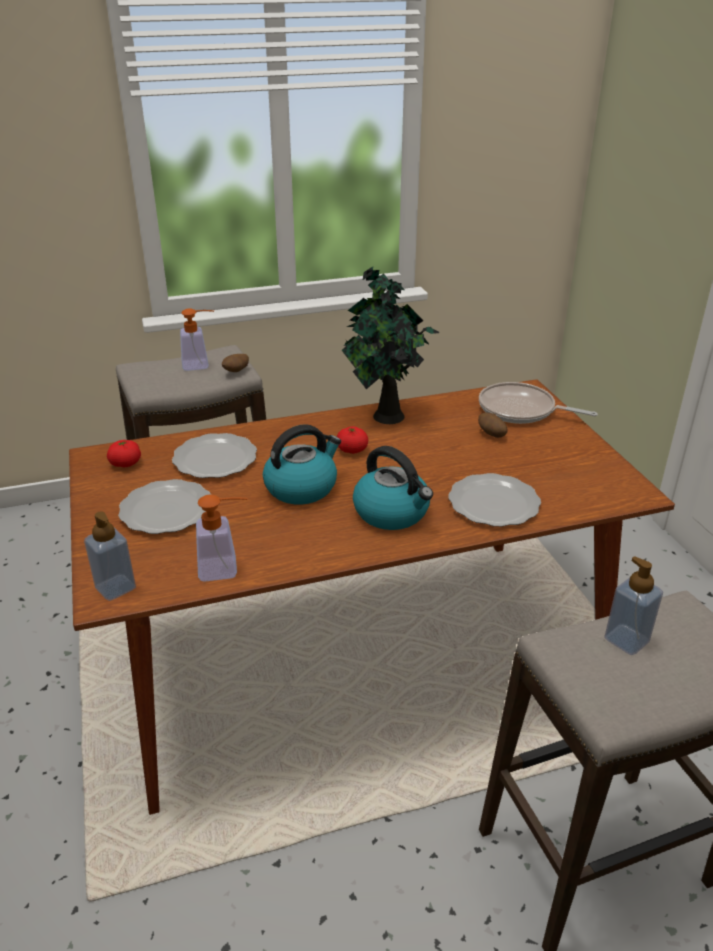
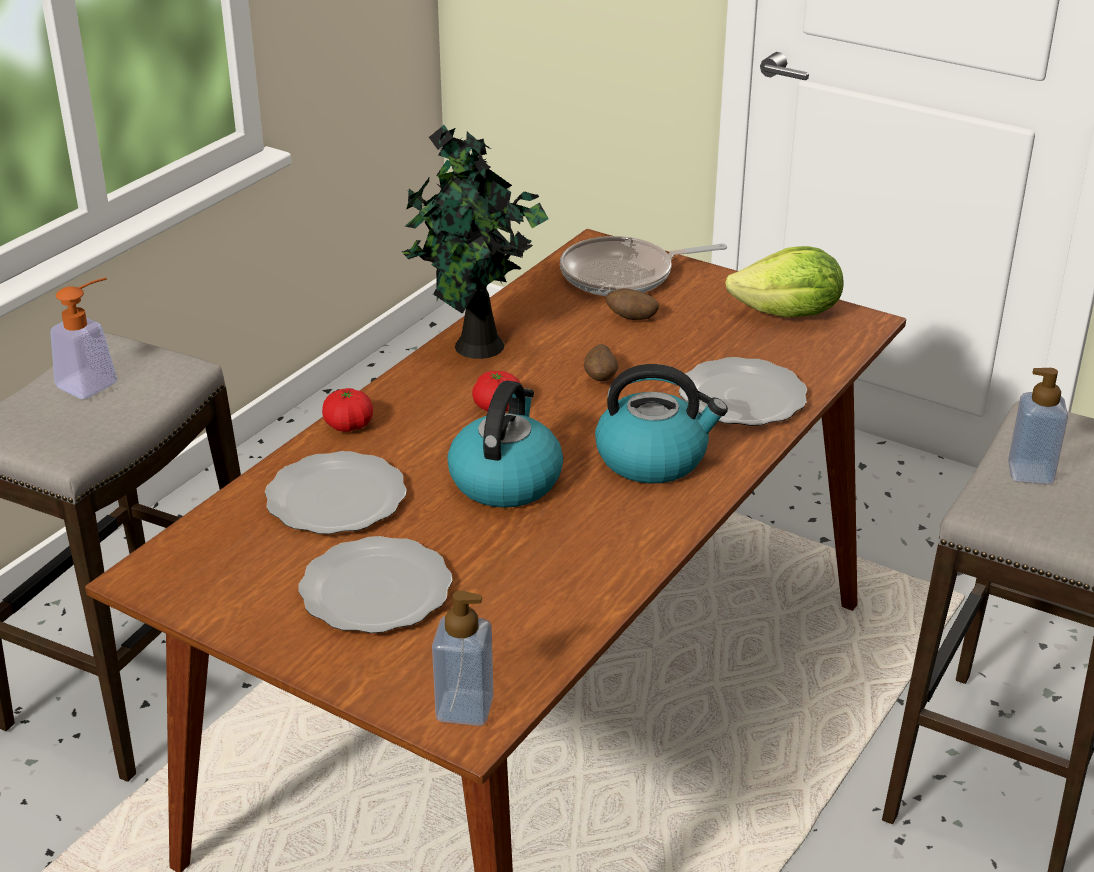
camera: 40 degrees left, 0 degrees up
tomato [107,440,141,468] -> tomato moved to [322,388,373,432]
soap dispenser [196,495,248,582] -> none
potato [222,354,249,372] -> potato moved to [584,344,618,381]
none -> lettuce [725,246,844,317]

